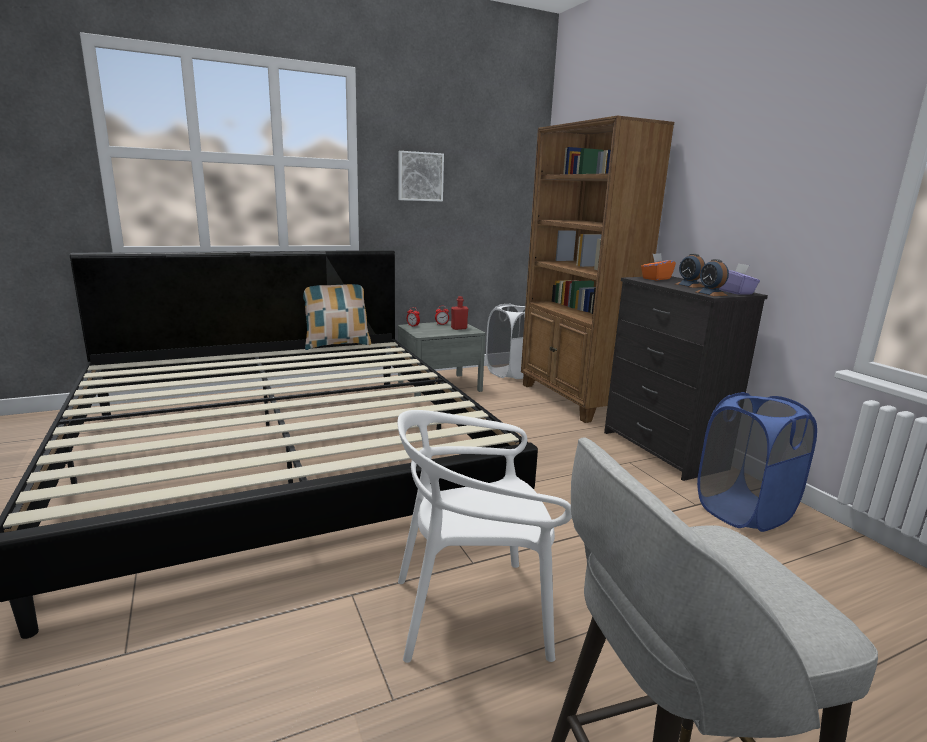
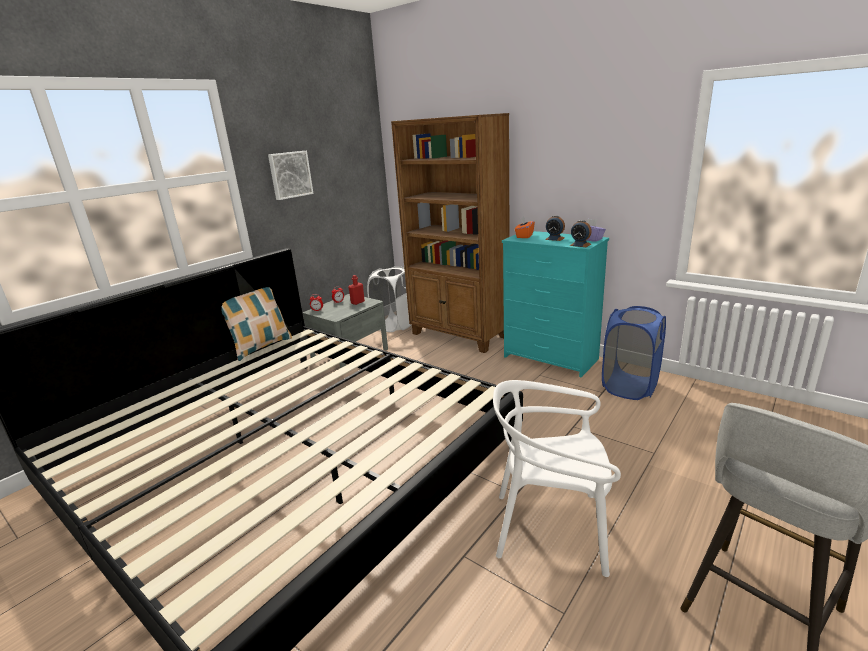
camera: 25 degrees left, 5 degrees up
white chair [398,410,572,663] -> white chair turned 45 degrees clockwise [493,380,621,577]
black dresser [604,276,768,481] -> turquoise dresser [502,231,609,377]

